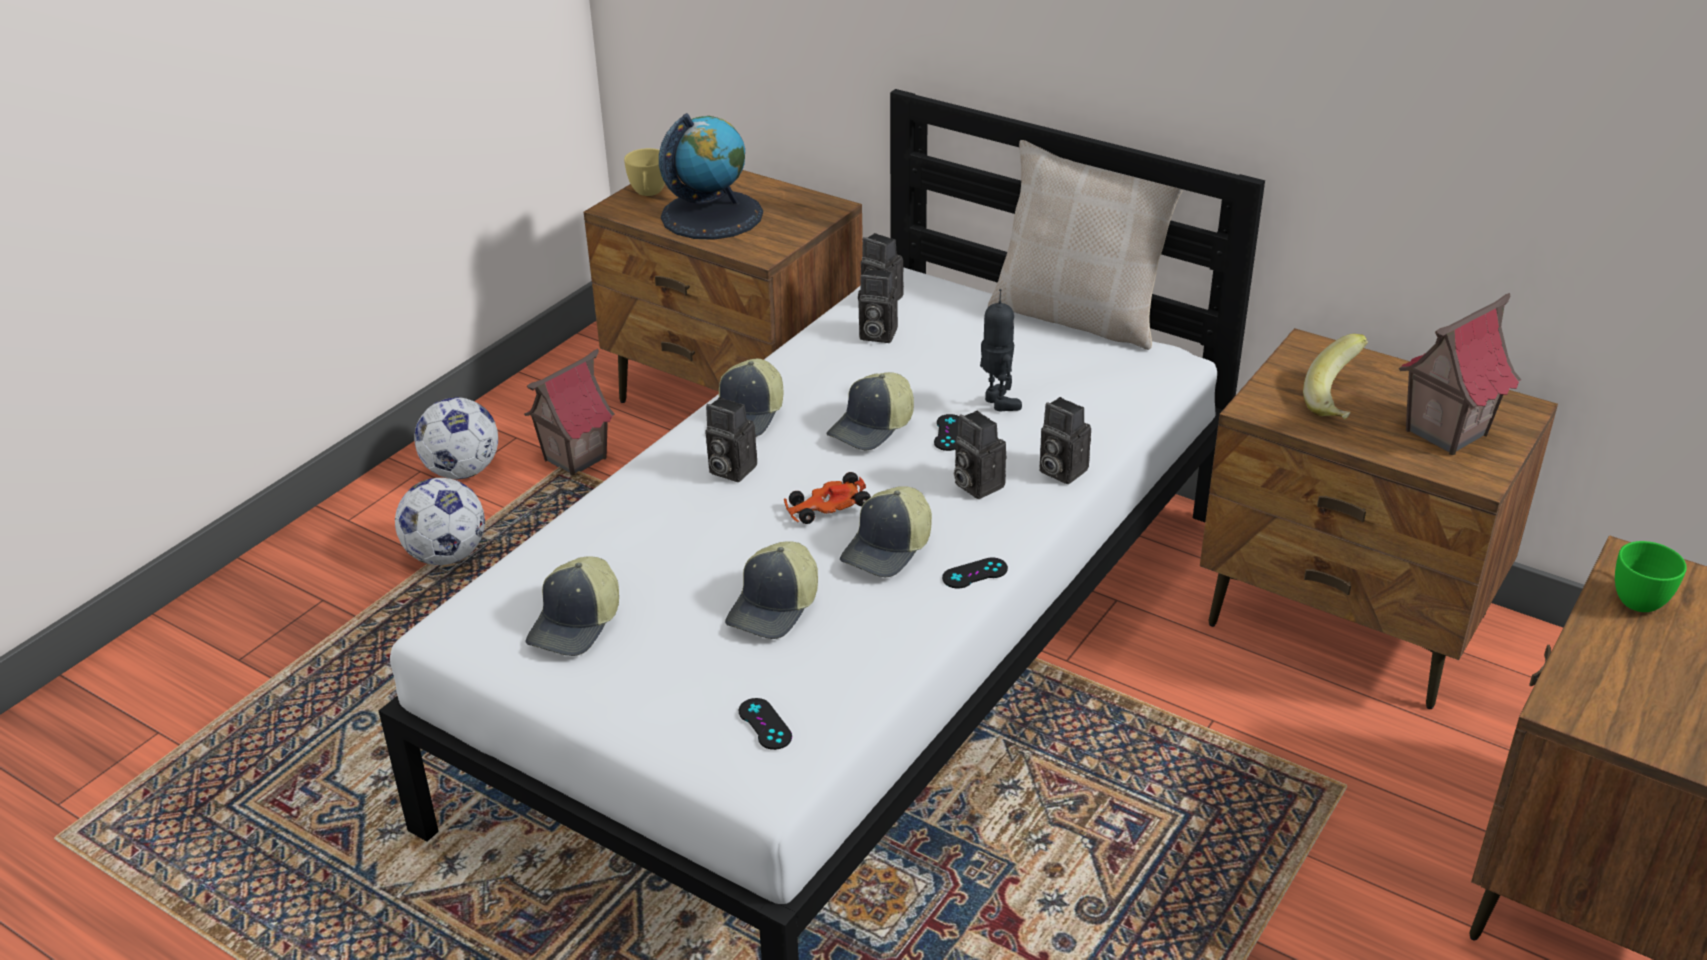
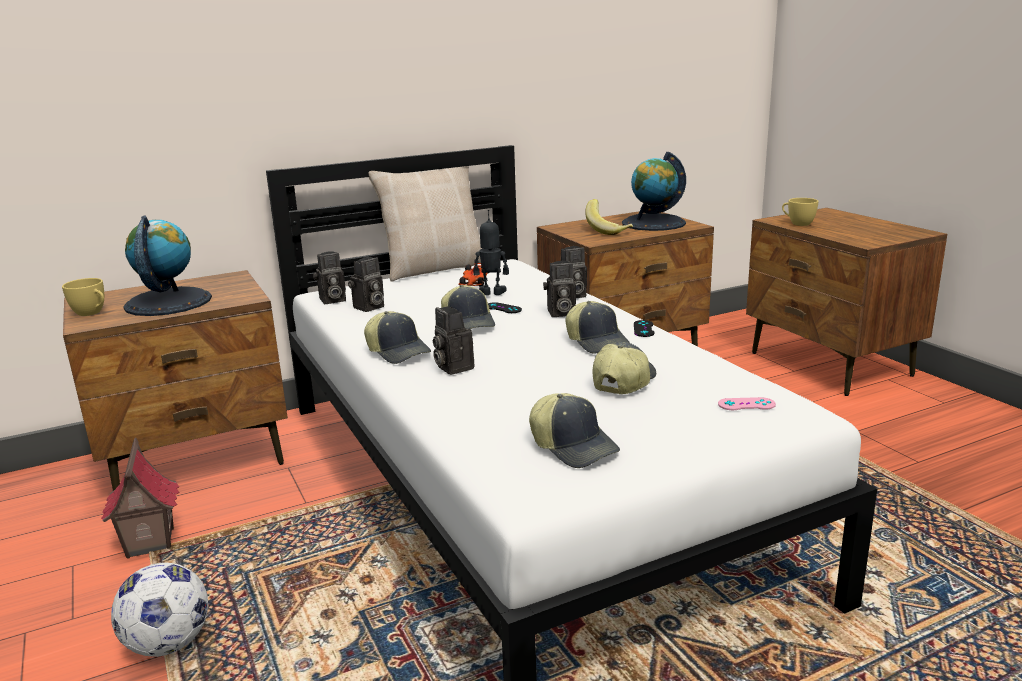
camera: 60 degrees left, 15 degrees down
football [414,397,498,479] -> none
camera [706,397,757,482] -> camera turned 90 degrees clockwise [433,307,474,375]
cap [725,541,818,639] -> cap turned 120 degrees counterclockwise [592,342,656,394]
black game controller [739,698,792,750] -> pink game controller [718,397,776,410]
toy car [784,472,871,524] -> toy car moved to [458,263,488,286]
toy house [1398,293,1522,455] -> globe [622,152,686,231]
green cup [1615,541,1687,612] -> yellow cup [782,198,819,226]

